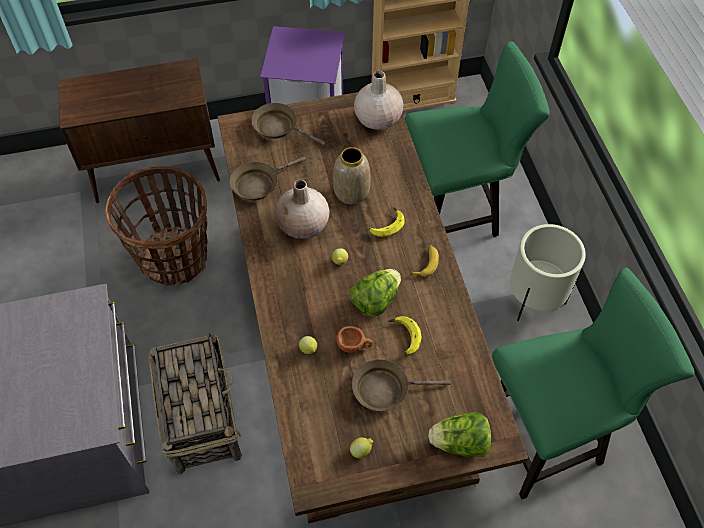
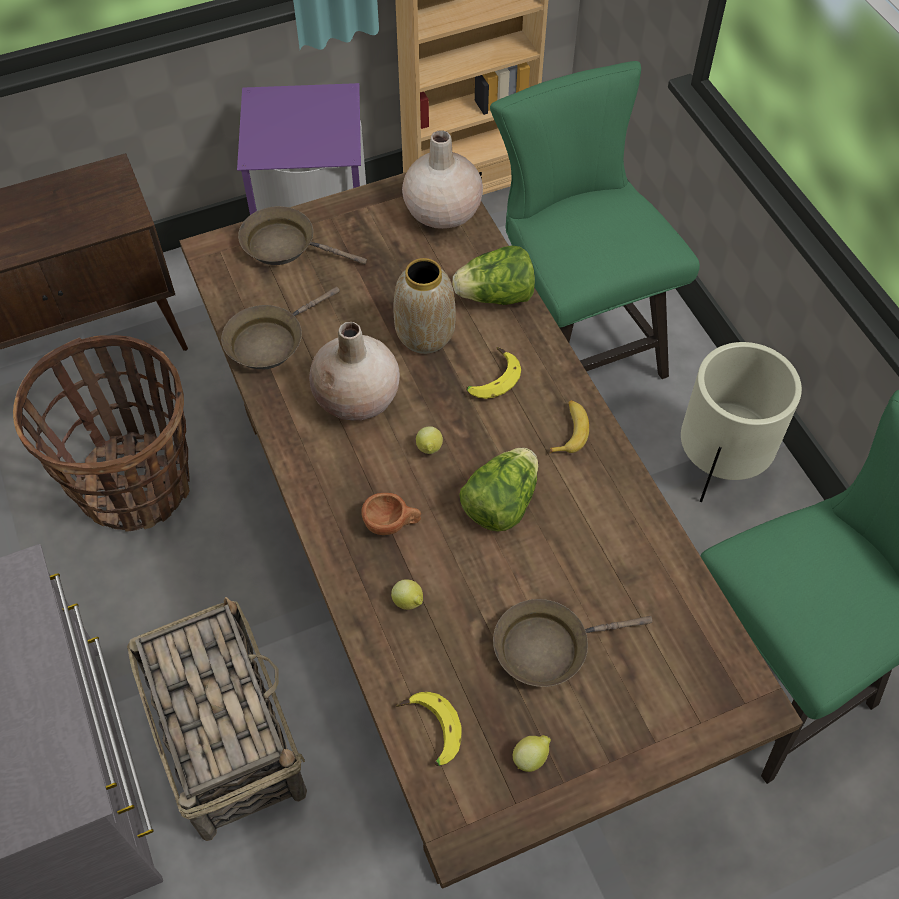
camera: 10 degrees left, 0 degrees up
brown cup [336,326,373,353] -> brown cup moved to [361,493,421,535]
banana [387,316,422,355] -> banana moved to [396,692,462,766]
green chair [405,41,550,237] -> green chair turned 90 degrees counterclockwise [490,61,700,379]
lettuce [428,412,491,457] -> lettuce moved to [453,245,535,305]

